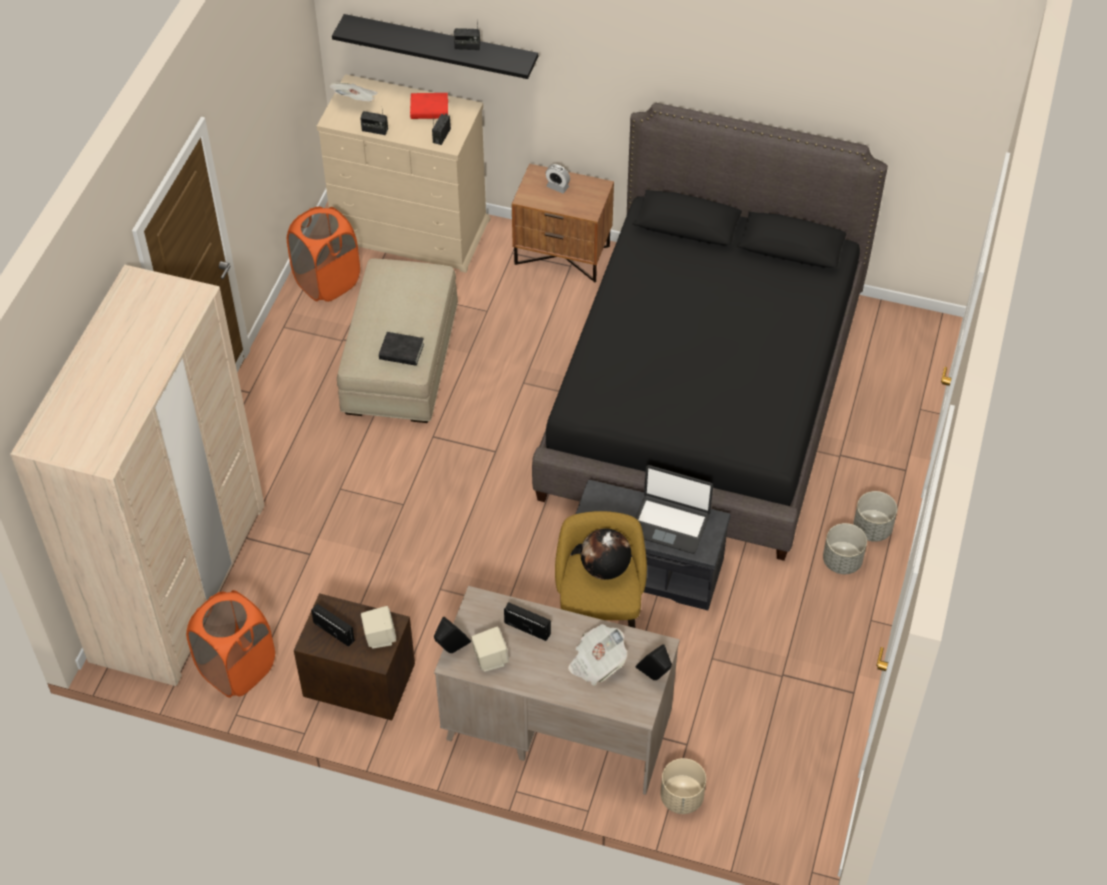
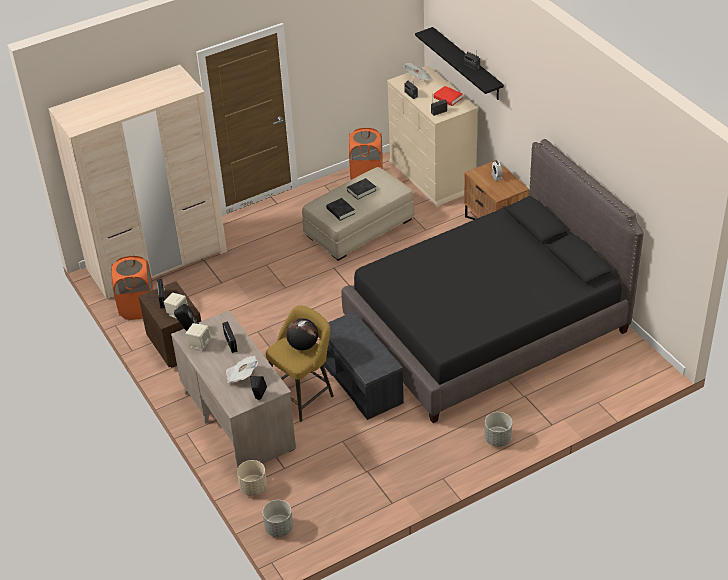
camera: 45 degrees right, 10 degrees down
laptop [635,465,713,554] -> none
grey planter [823,523,867,574] -> grey planter moved to [263,500,293,537]
none -> black book [347,178,376,200]

